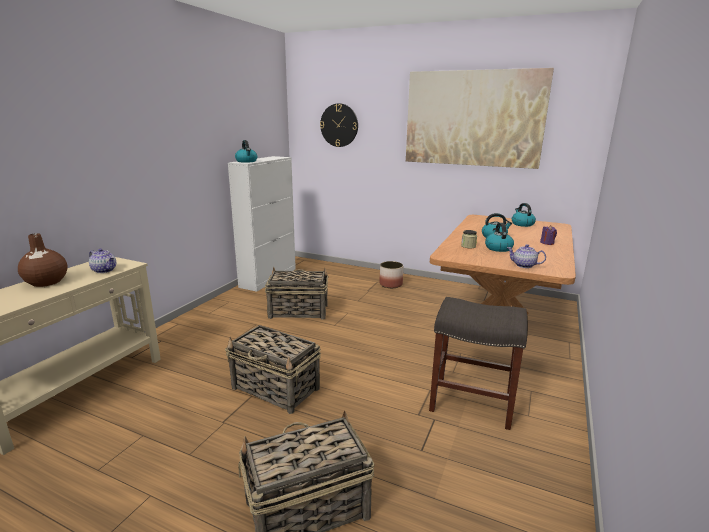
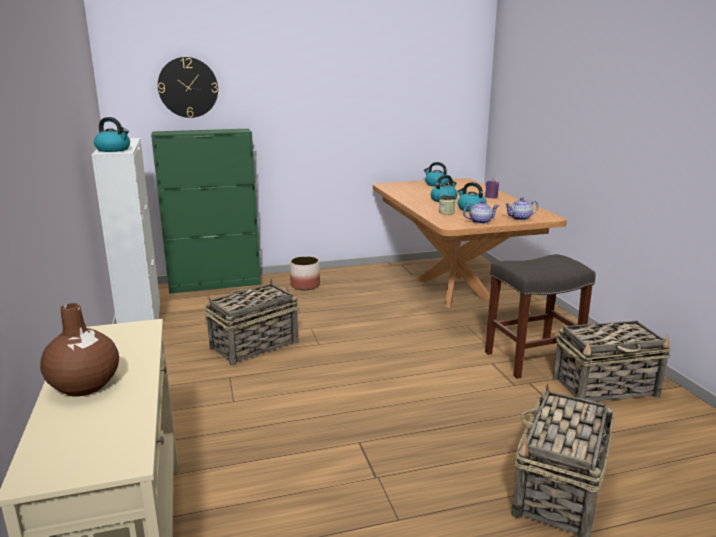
camera: 40 degrees left, 0 degrees up
teapot [89,248,116,273] -> teapot moved to [463,200,499,224]
basket [225,325,321,414] -> basket moved to [553,321,672,401]
picture [406,68,554,169] -> none
none -> green cabinet [151,129,261,294]

